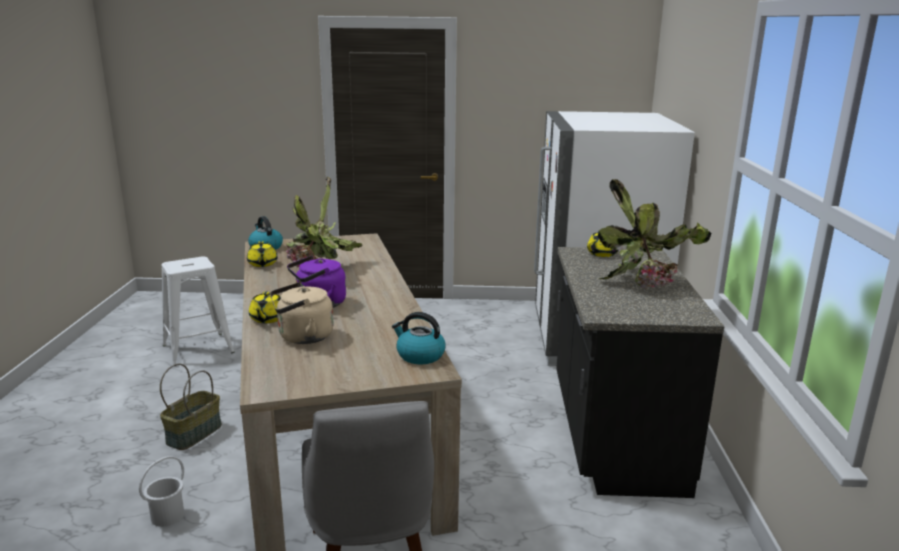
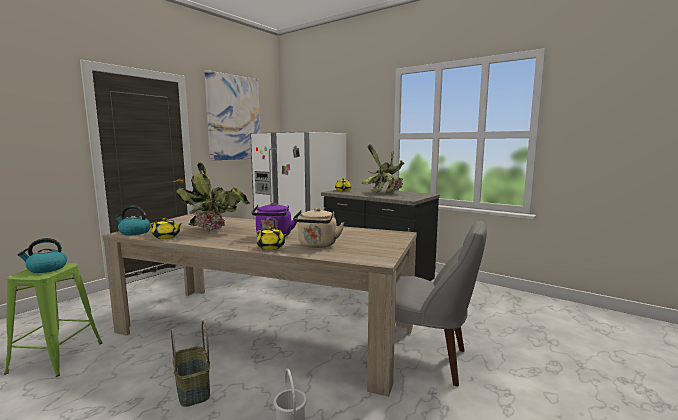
camera: 55 degrees left, 10 degrees down
white stool [162,257,234,365] -> green stool [4,264,103,377]
kettle [392,312,445,364] -> kettle moved to [17,238,67,273]
none -> picture [204,70,260,160]

